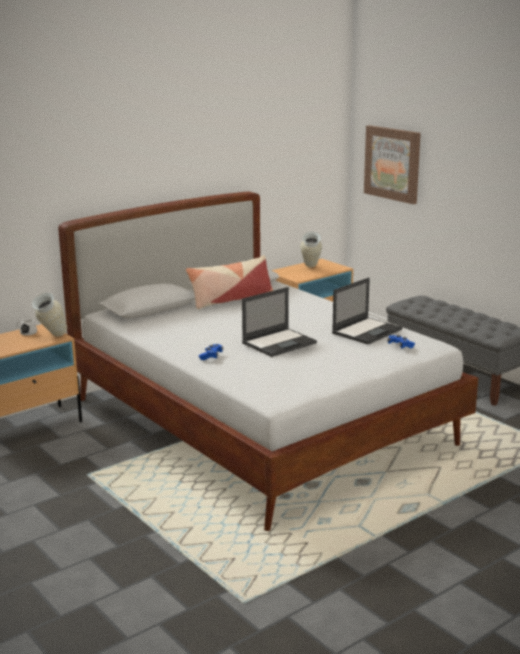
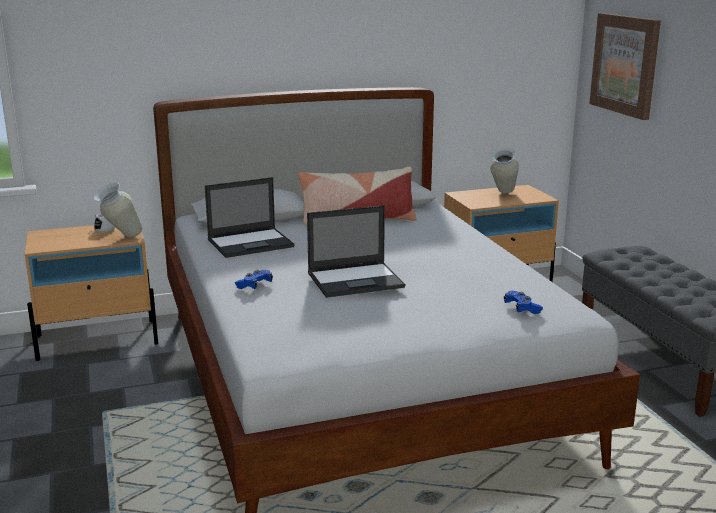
camera: 20 degrees right, 0 degrees up
laptop [332,277,402,344] -> laptop moved to [205,177,295,258]

